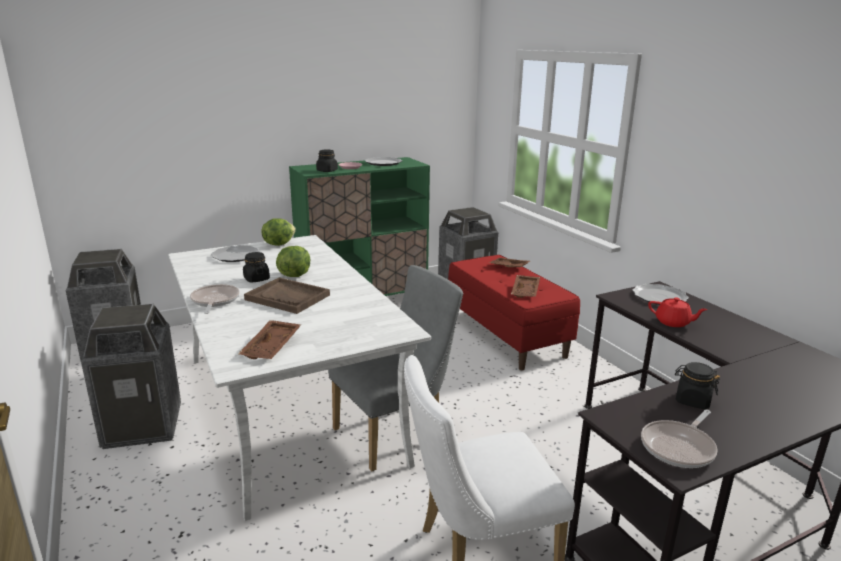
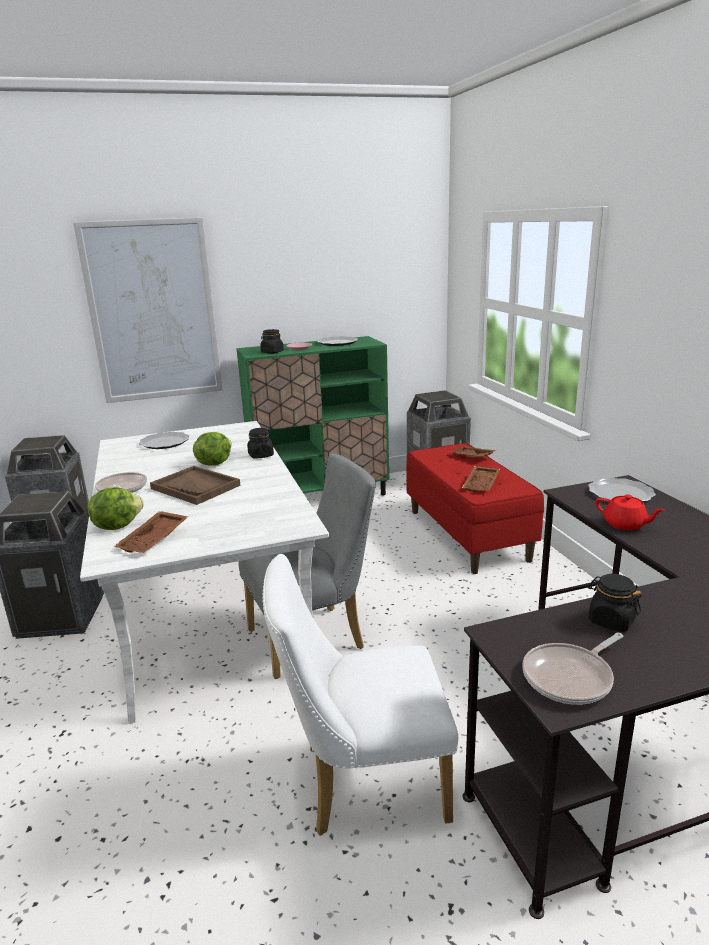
camera: 10 degrees right, 0 degrees up
black jar [243,252,270,282] -> black jar moved to [247,428,274,459]
lettuce [261,218,296,246] -> lettuce moved to [88,487,144,530]
none -> picture [73,217,222,403]

